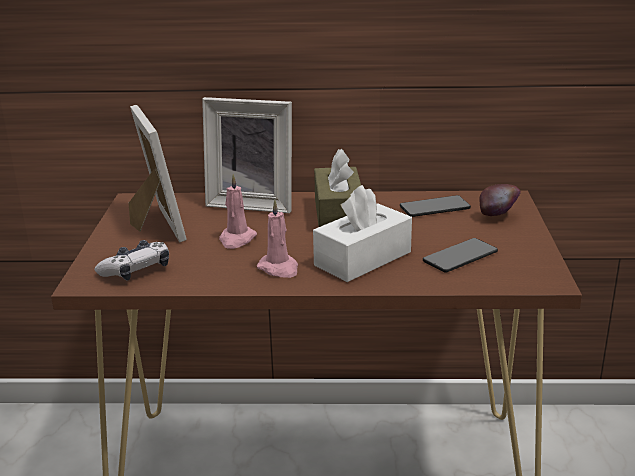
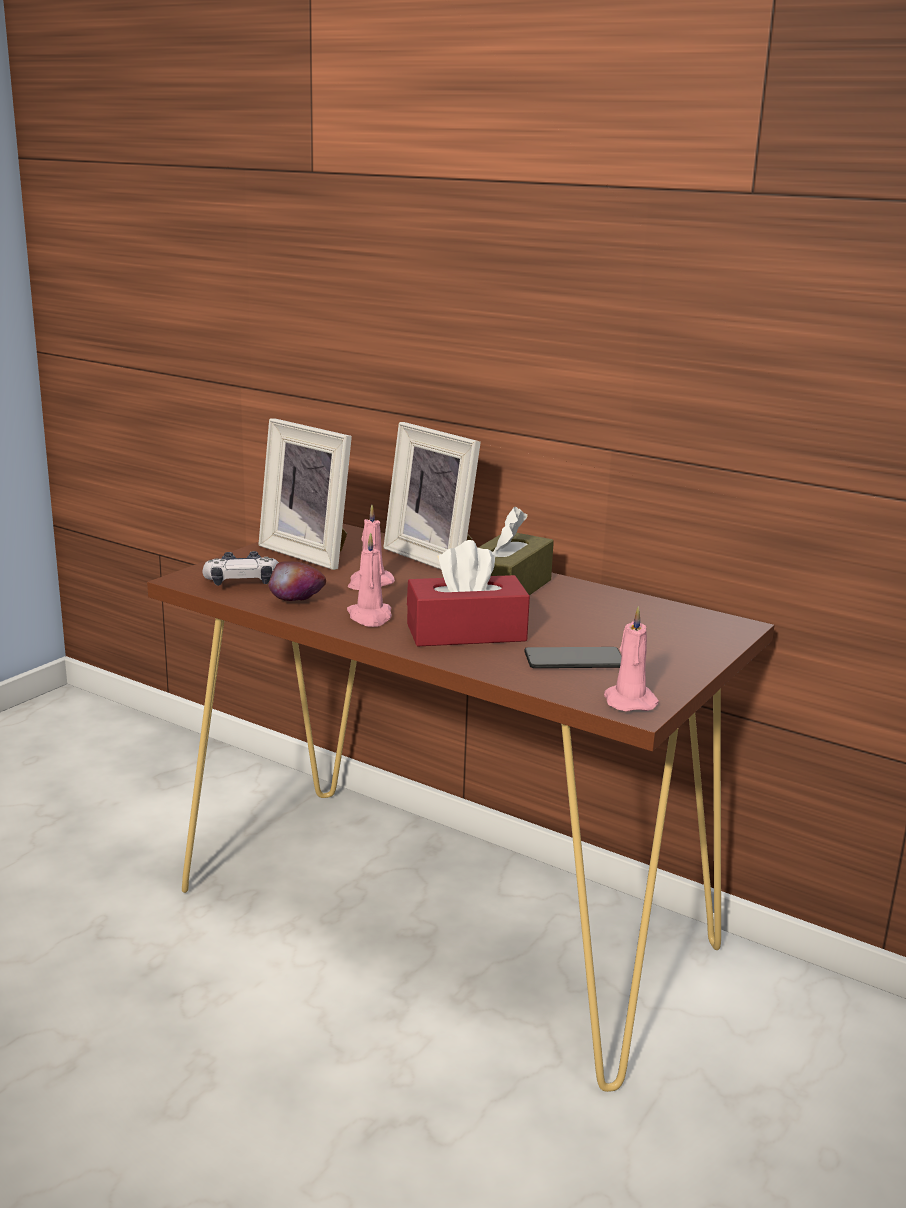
camera: 30 degrees right, 5 degrees down
picture frame [128,105,186,243] -> picture frame turned 120 degrees clockwise [258,418,352,570]
white tissue box [313,185,412,282] -> red tissue box [407,540,530,647]
phone [400,195,471,217] -> none
apple [480,184,521,216] -> apple moved to [268,561,326,601]
none -> pink candle [604,606,659,712]

